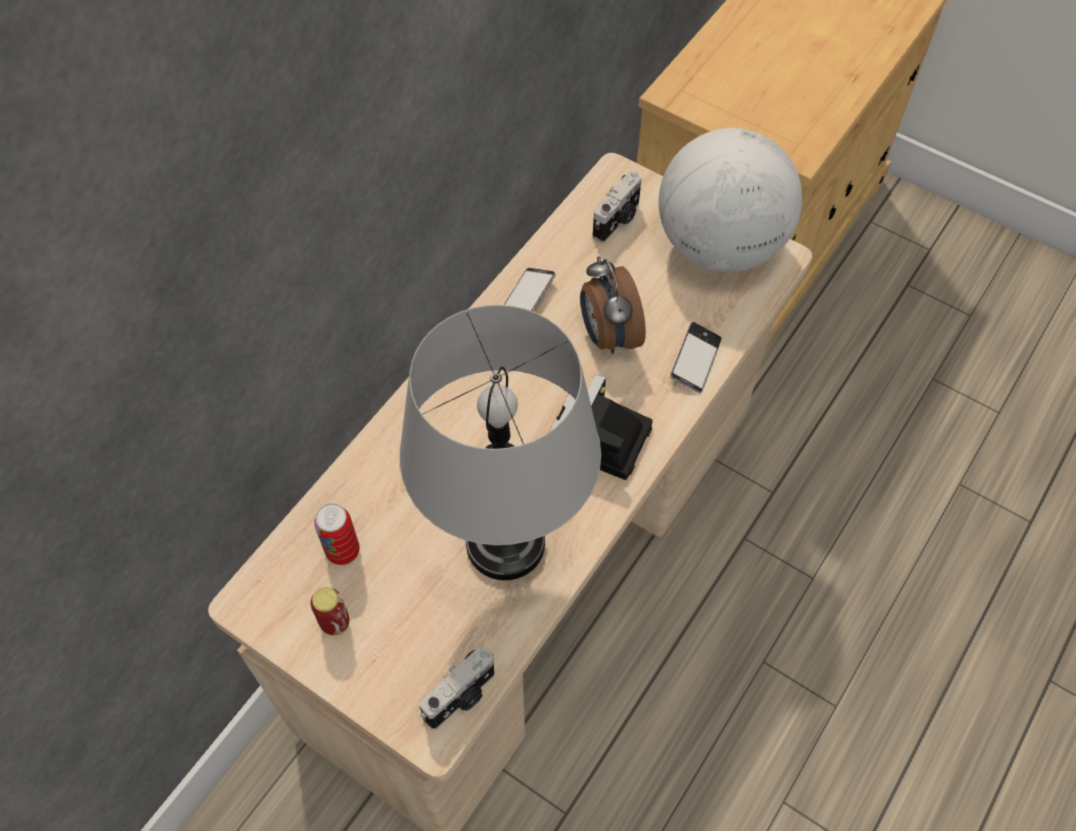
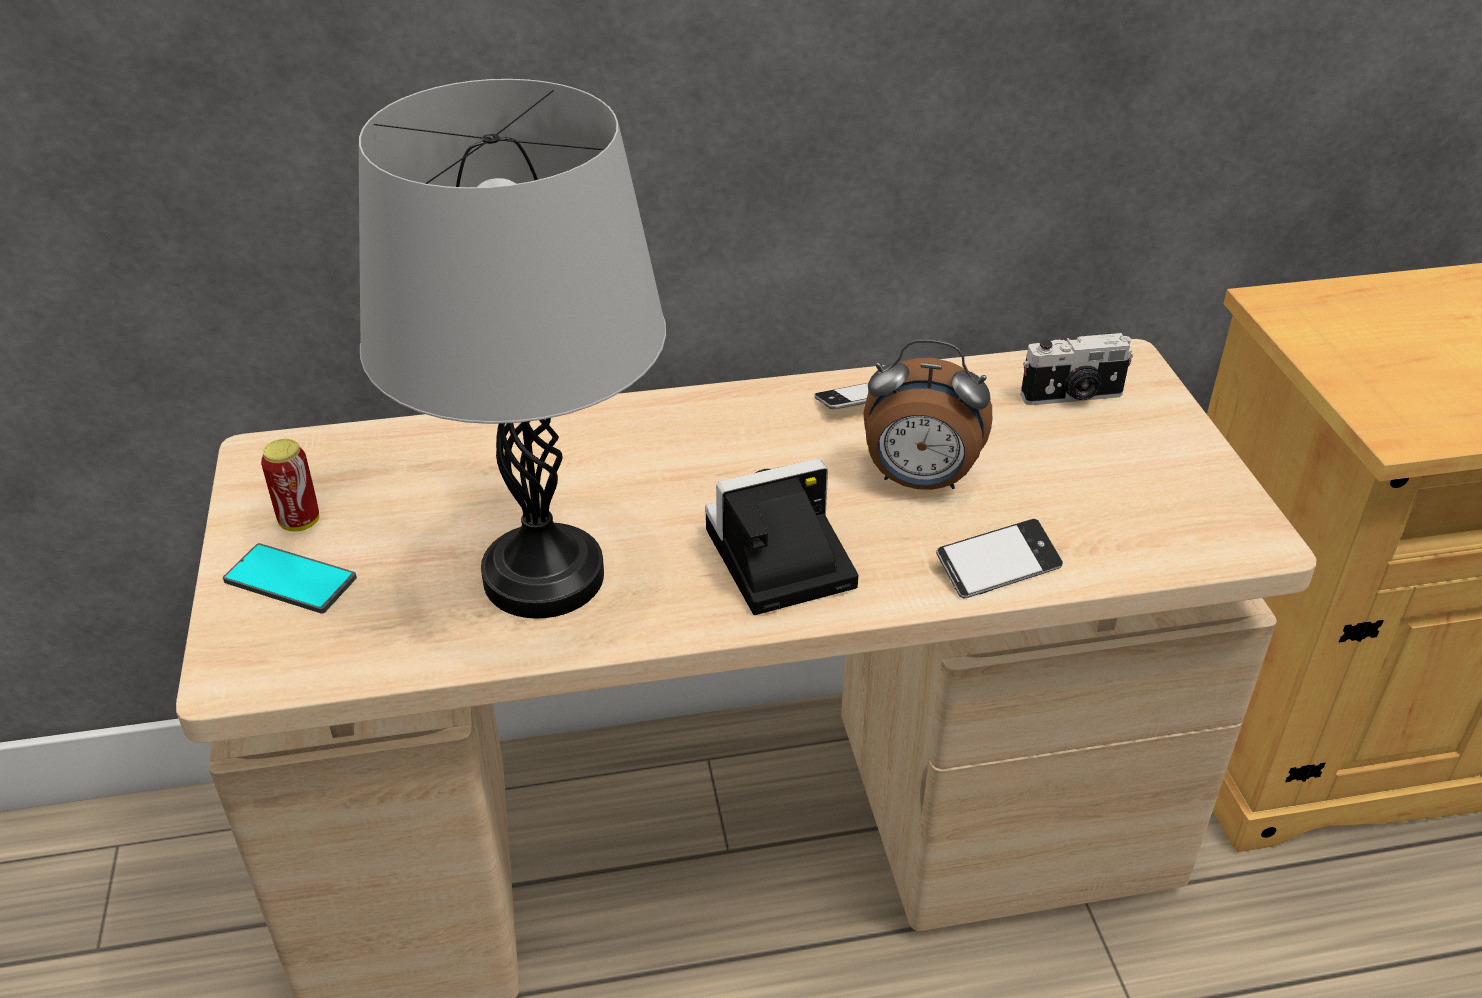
camera: 45 degrees right, 20 degrees down
can [314,503,360,565] -> none
camera [419,647,494,730] -> none
alarm clock [580,256,646,354] -> alarm clock turned 105 degrees counterclockwise [863,339,992,490]
globe [659,128,802,272] -> none
none -> phone [223,543,357,614]

